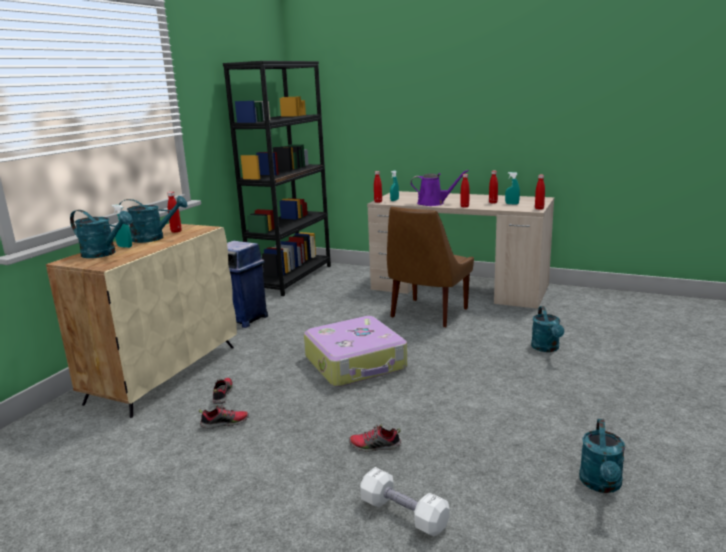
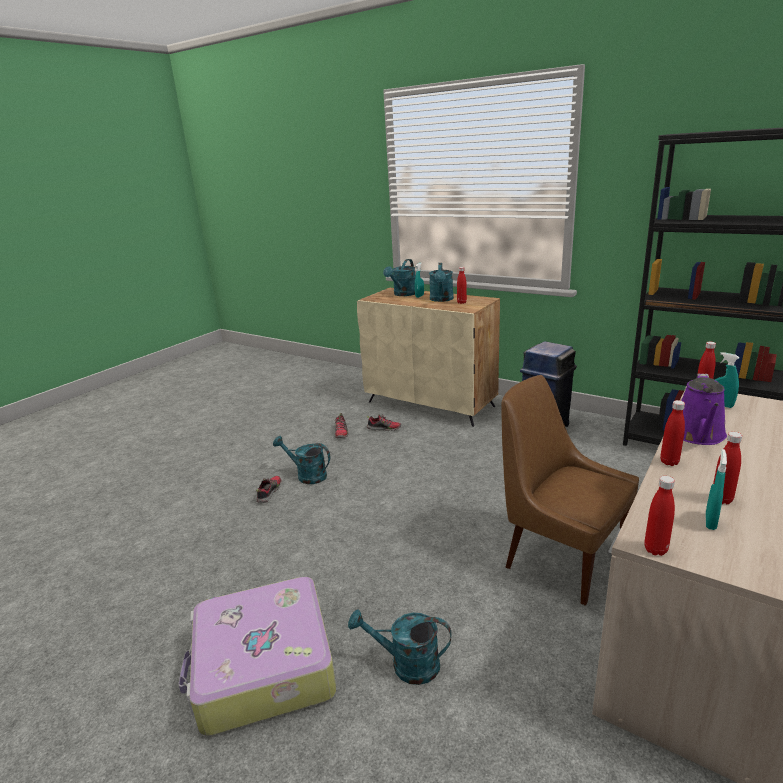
camera: 100 degrees right, 5 degrees up
suitcase [304,316,407,387] -> suitcase moved to [178,577,336,736]
white dumbbell [360,467,450,537] -> none
turquoise watering can [579,419,625,493] -> turquoise watering can moved to [273,436,330,484]

